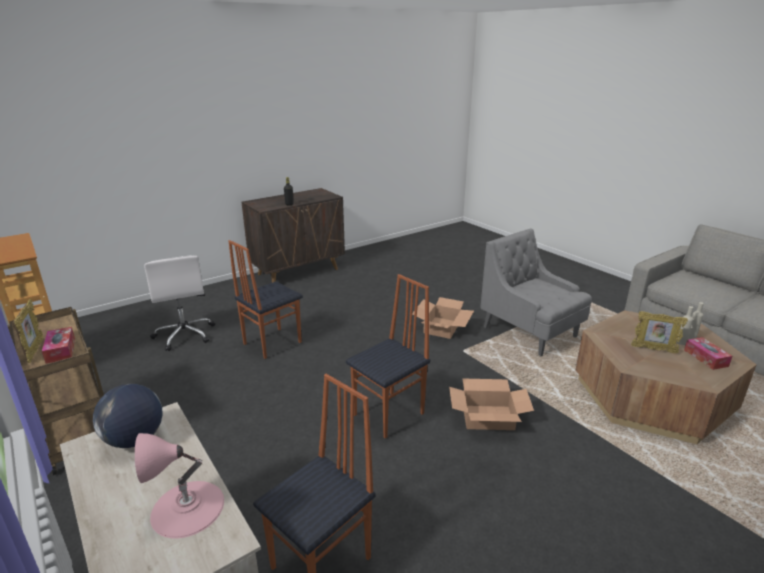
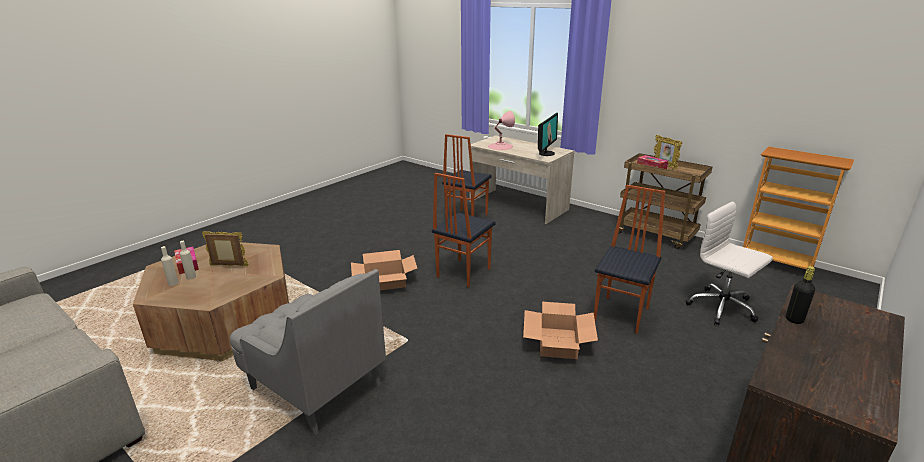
camera: 165 degrees right, 0 degrees up
globe [93,384,162,448] -> monitor [538,113,558,156]
cardboard box [412,297,474,339] -> cardboard box moved to [523,302,598,359]

